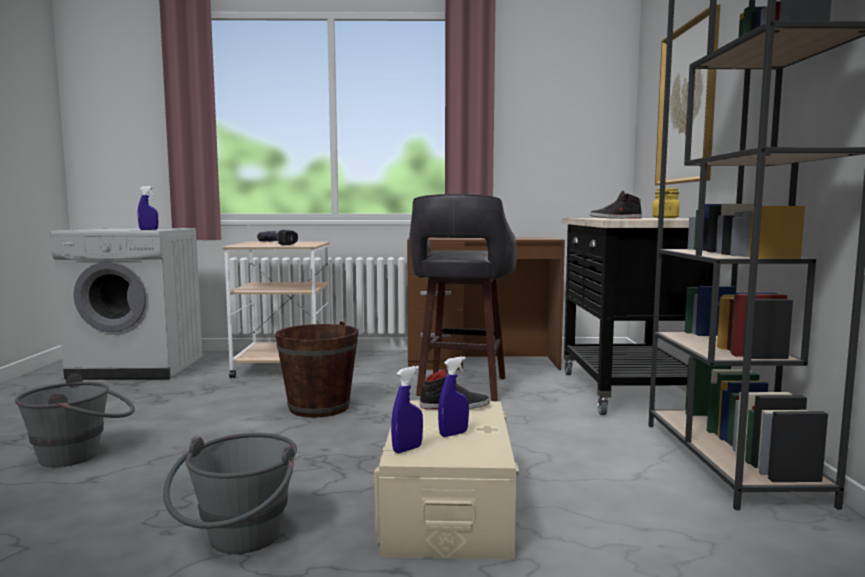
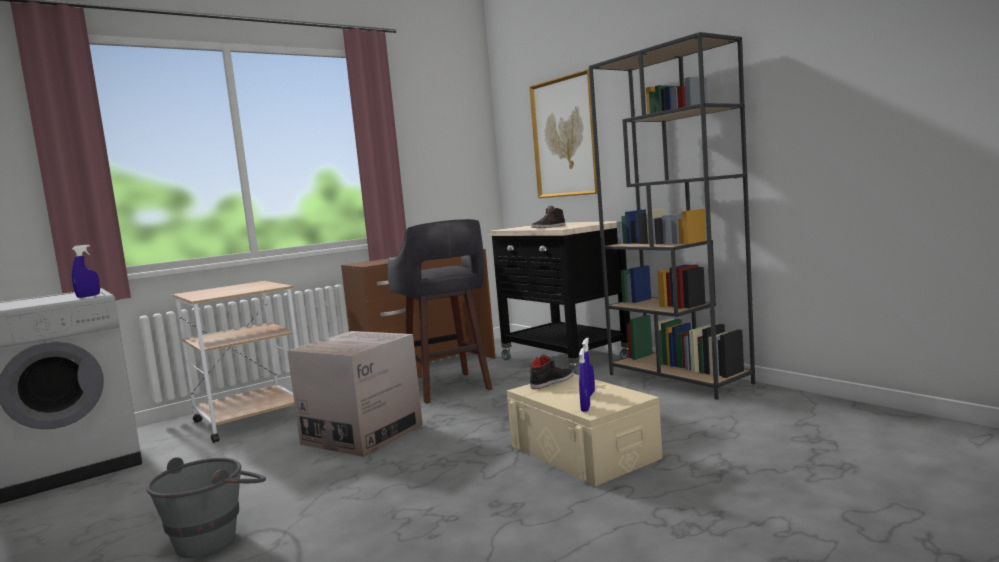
camera: 35 degrees left, 0 degrees up
grey bucket [163,433,297,554] -> none
power drill [257,230,298,245] -> none
brown bucket [275,321,358,418] -> cardboard box [288,331,423,457]
yellow jar [652,188,680,218] -> none

